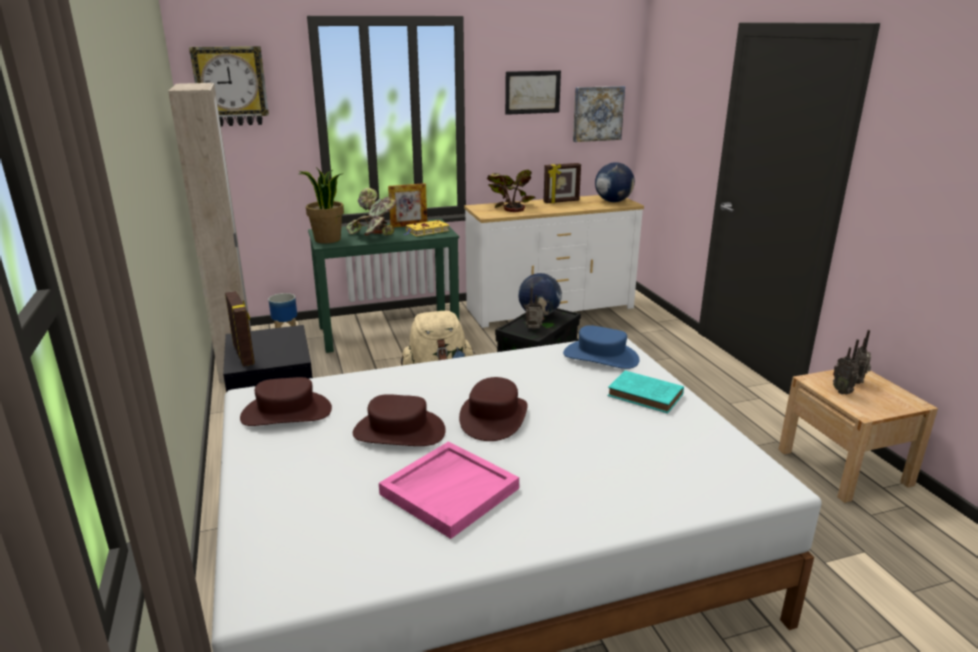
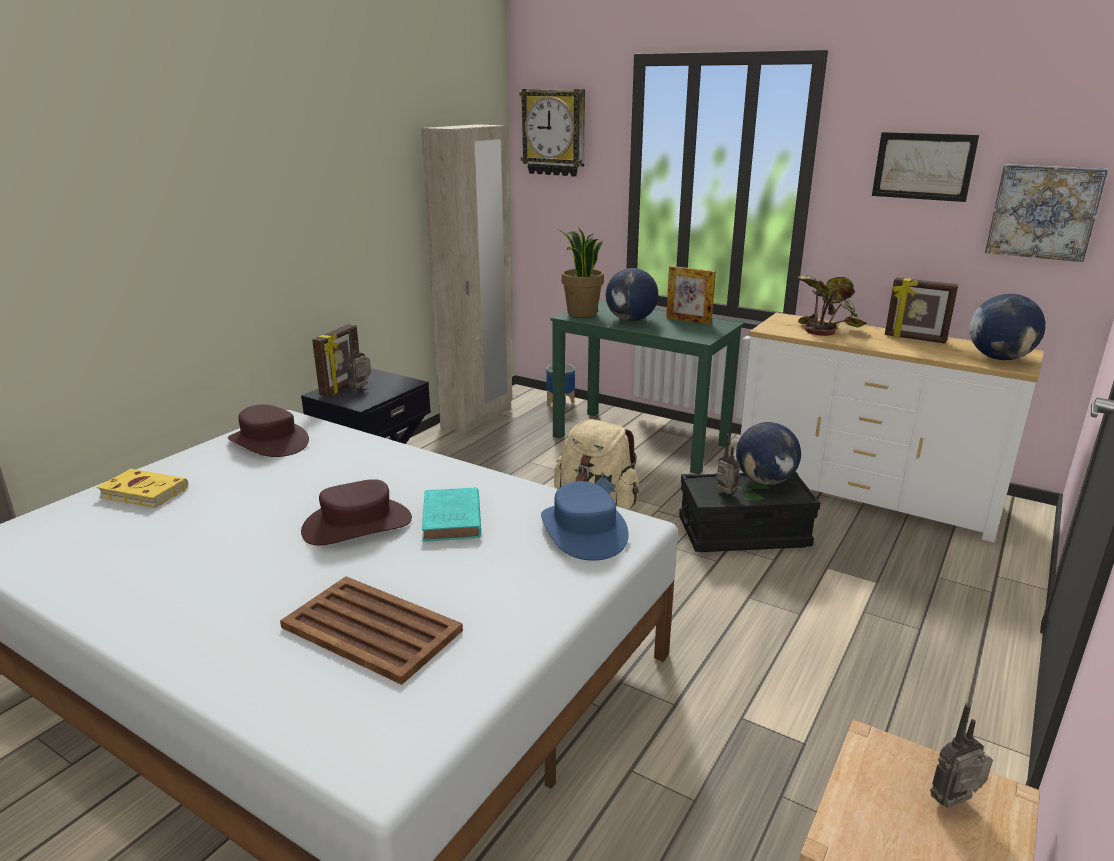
camera: 50 degrees right, 0 degrees up
potted plant [346,188,396,236] -> globe [606,268,658,321]
brown hat [353,394,446,446] -> none
pink tray [379,441,519,539] -> none
yellow book [404,220,449,236] -> yellow book moved to [96,469,188,508]
turquoise book [607,371,684,413] -> turquoise book moved to [422,487,481,541]
radio [833,339,859,395] -> radio moved to [346,331,371,390]
none -> brown tray [280,576,463,685]

